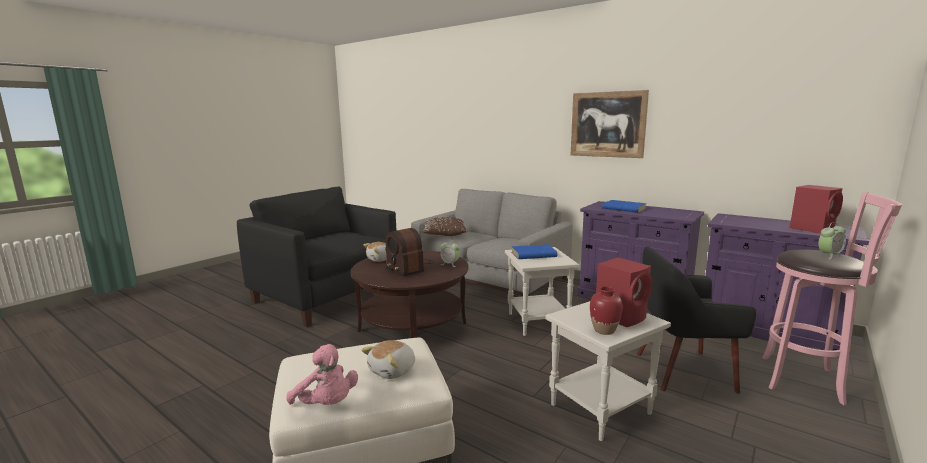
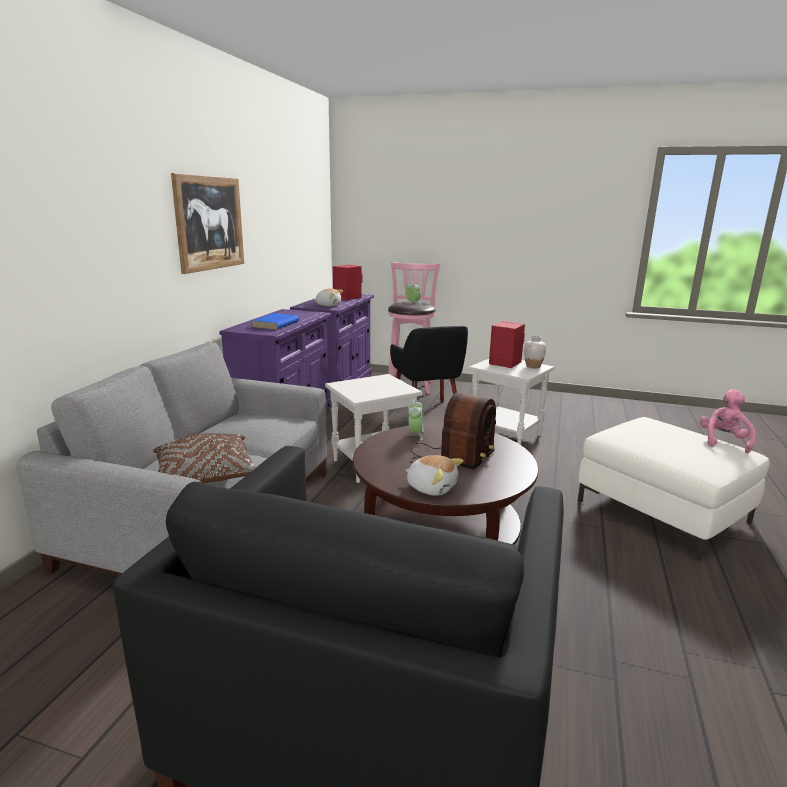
camera: 110 degrees left, 5 degrees up
plush toy [361,340,415,379] -> plush toy moved to [314,289,343,306]
blue book [511,244,557,259] -> none
red vase [590,286,623,335] -> white vase [524,336,546,368]

